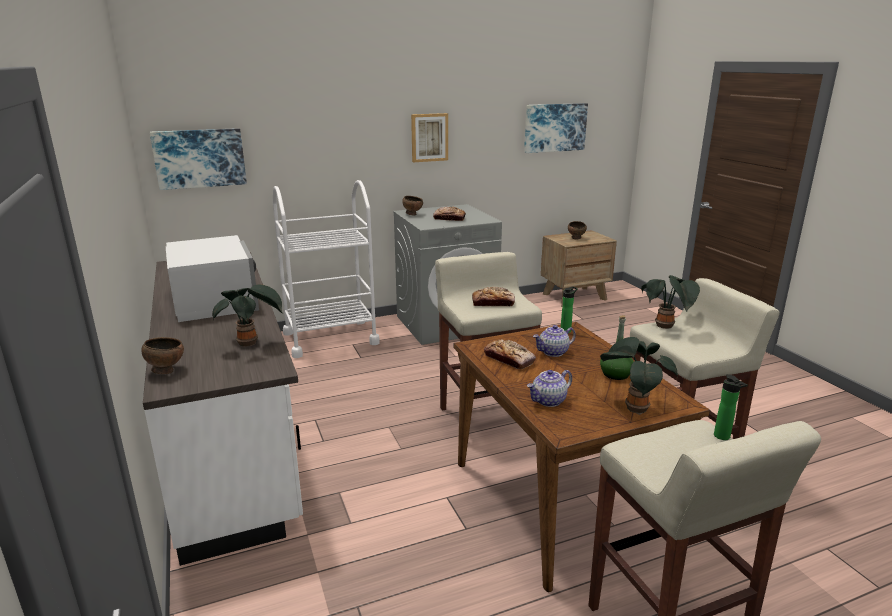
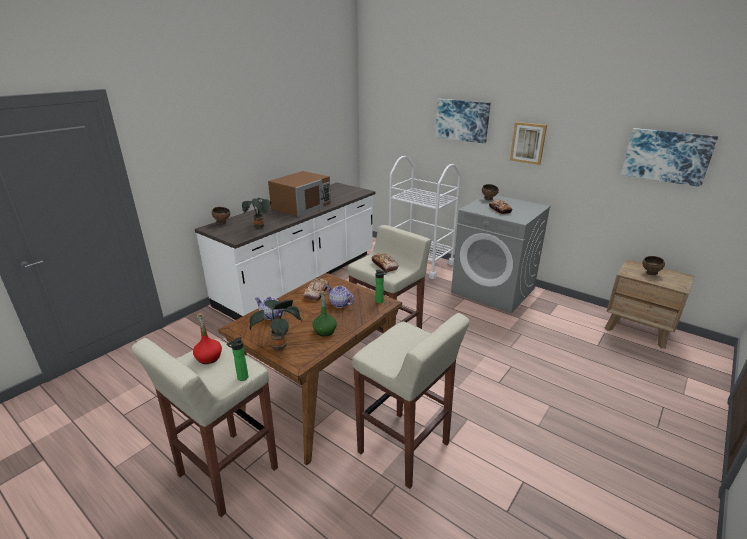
camera: 60 degrees right, 5 degrees up
picture [150,128,247,190] -> picture moved to [435,99,491,144]
white microwave [166,235,259,322] -> brown microwave [268,171,331,217]
potted plant [641,275,700,329] -> none
none -> red bottle [193,313,222,364]

